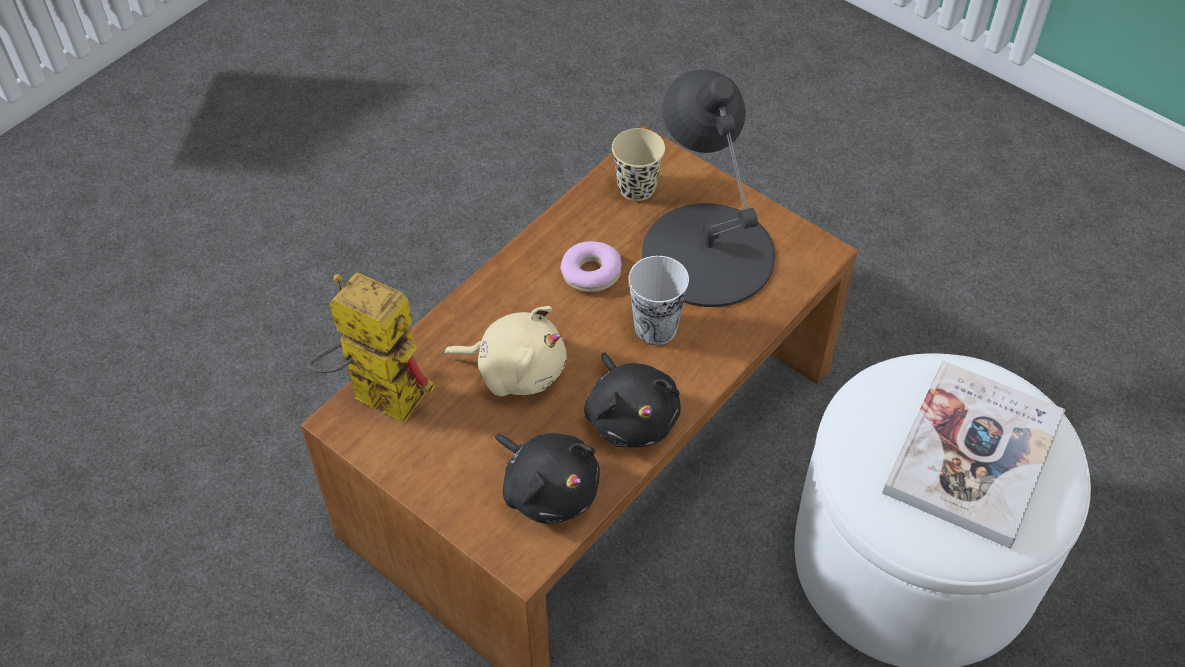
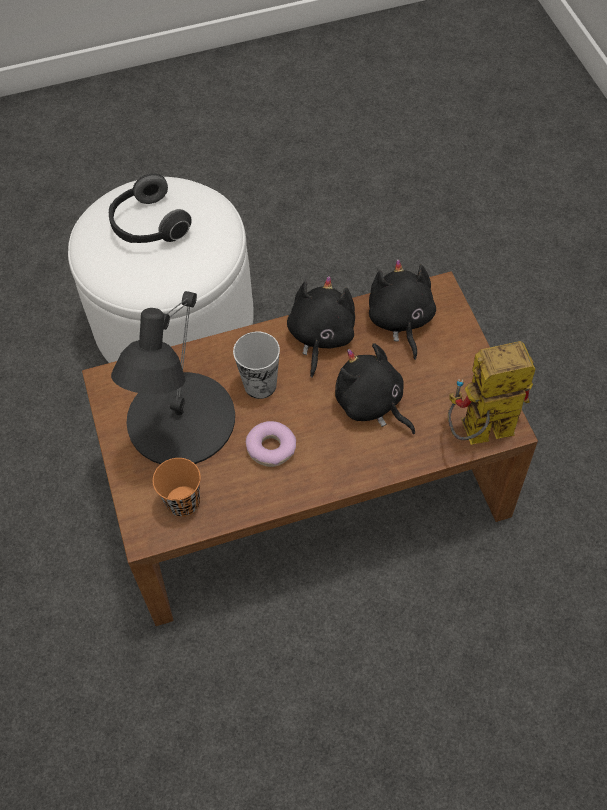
camera: 145 degrees left, 5 degrees up
toy robot [307,272,435,423] -> toy robot turned 105 degrees clockwise [448,341,536,445]
beige plush toy [444,306,567,397] -> black plush toy [335,343,415,434]
beige cup [612,128,665,201] -> orange cup [153,458,201,517]
book [882,360,1066,549] -> headphones [109,174,192,243]

